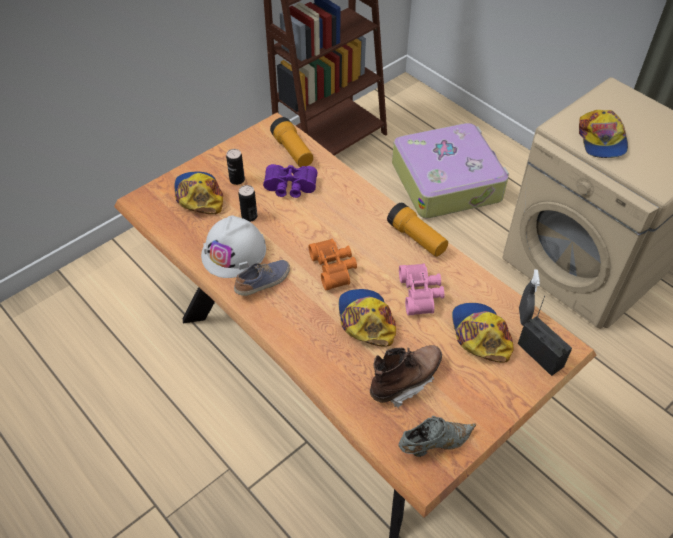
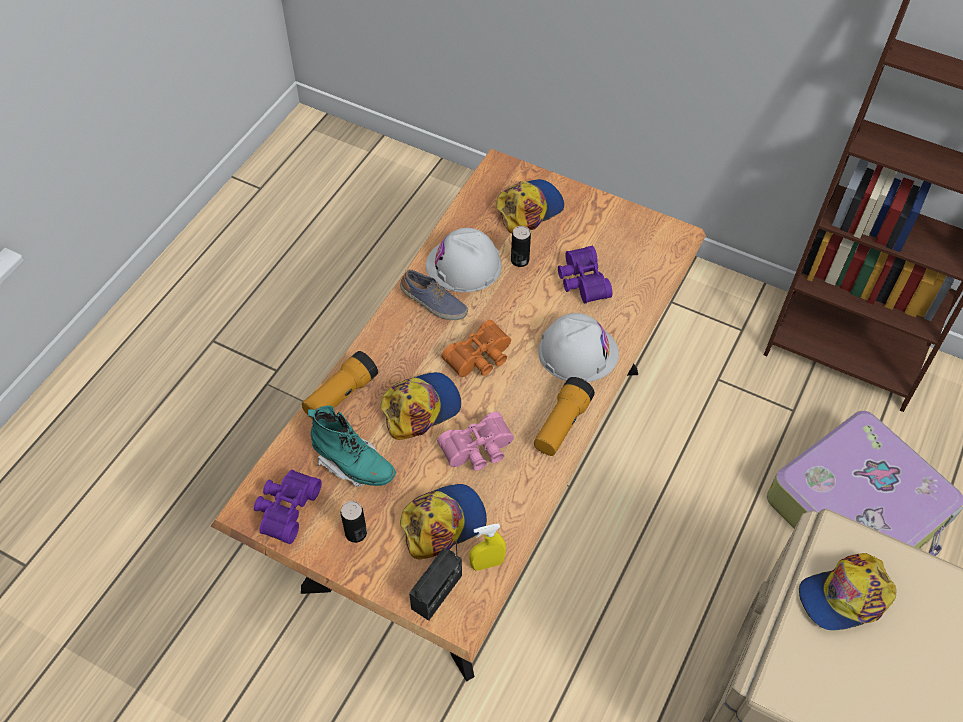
camera: 70 degrees right, 5 degrees up
can [226,149,245,185] -> can moved to [341,501,367,543]
flashlight [270,117,313,167] -> flashlight moved to [302,351,378,419]
brown boot [370,345,442,408] -> turquoise boot [308,405,396,487]
grey shoe [399,416,476,457] -> purple binoculars [254,470,322,544]
grey spray bottle [519,270,540,326] -> yellow spray bottle [469,524,506,571]
none -> white hard hat [538,313,619,382]

